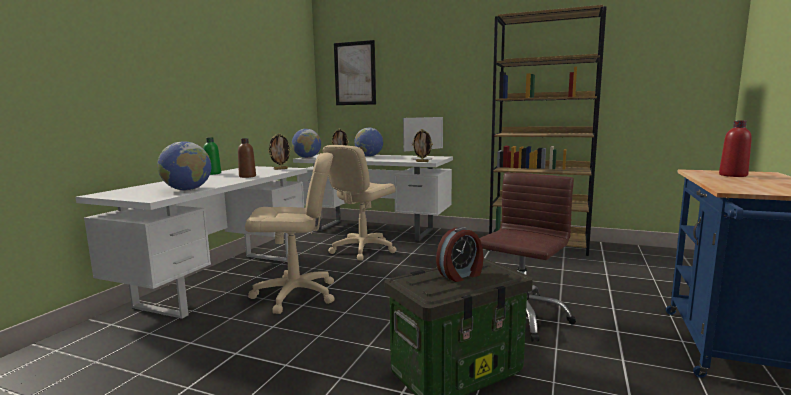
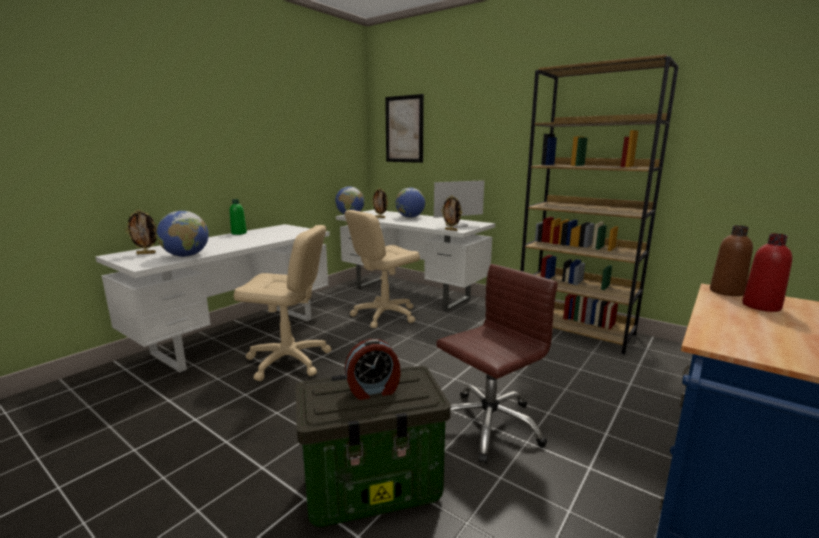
camera: 15 degrees right, 5 degrees up
brown bottle [238,138,256,178] -> brown bottle moved to [710,225,753,296]
picture frame [268,133,292,170] -> picture frame moved to [125,210,157,254]

